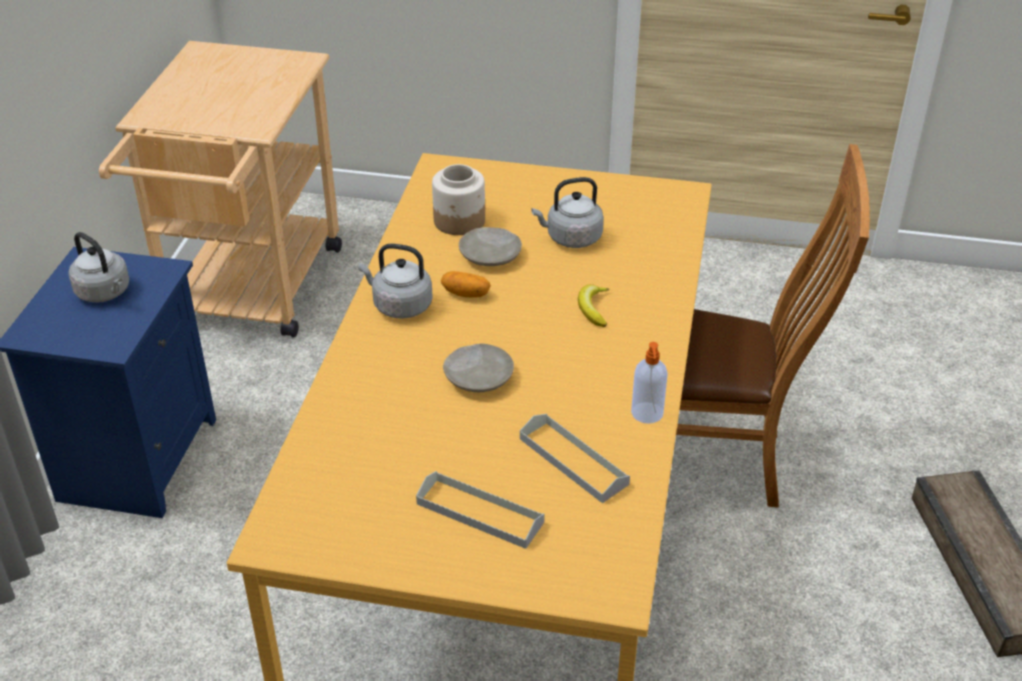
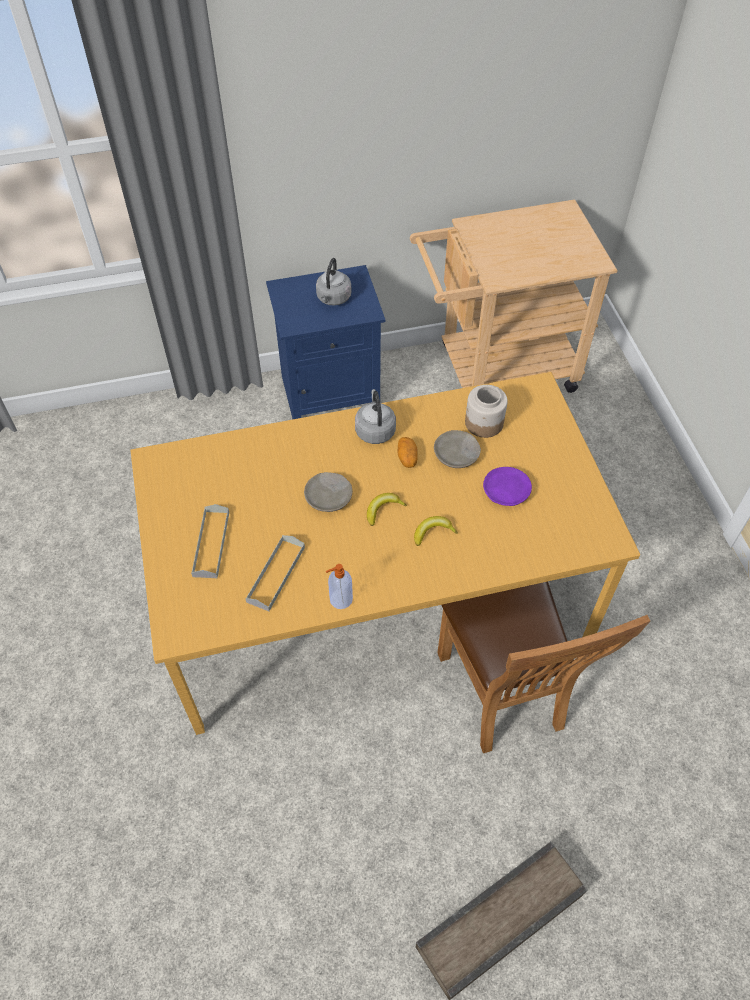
camera: 65 degrees right, 15 degrees up
grey kettle [531,177,604,248] -> purple plate [483,467,532,506]
none -> banana [367,493,407,526]

